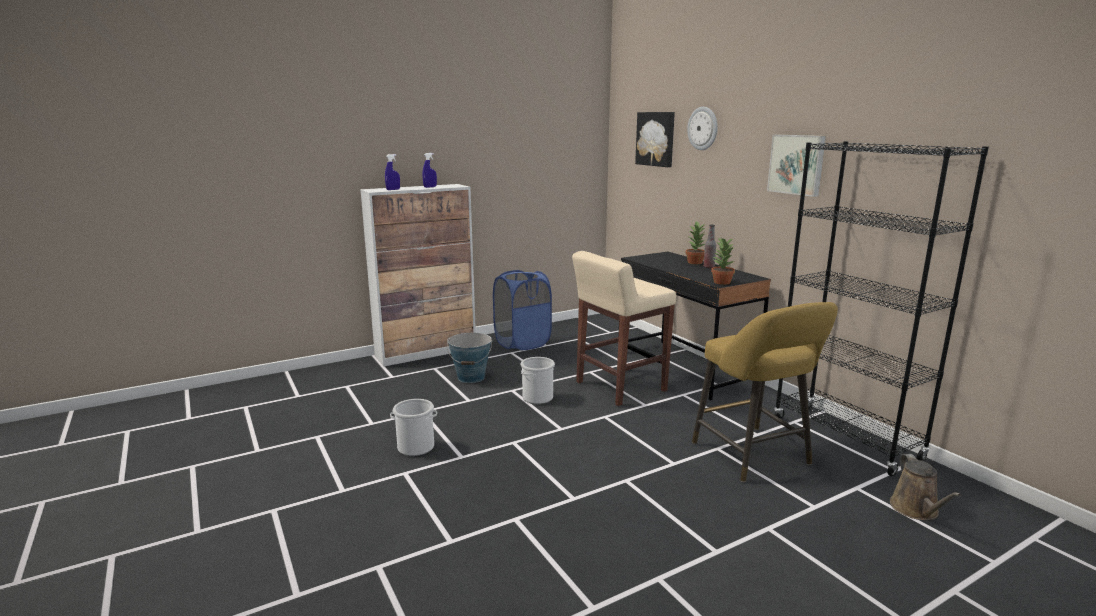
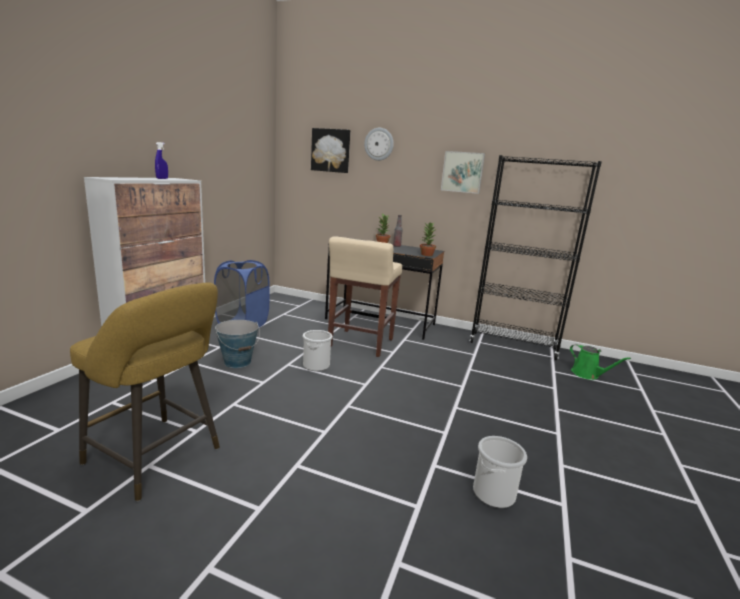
camera: 40 degrees left, 0 degrees up
blue spray bottle [385,154,400,190] -> none
bucket [390,399,437,456] -> bucket moved to [473,436,527,508]
yellow stool [692,302,838,482] -> yellow stool moved to [70,283,220,501]
brown watering can [890,454,961,520] -> green watering can [570,344,631,380]

